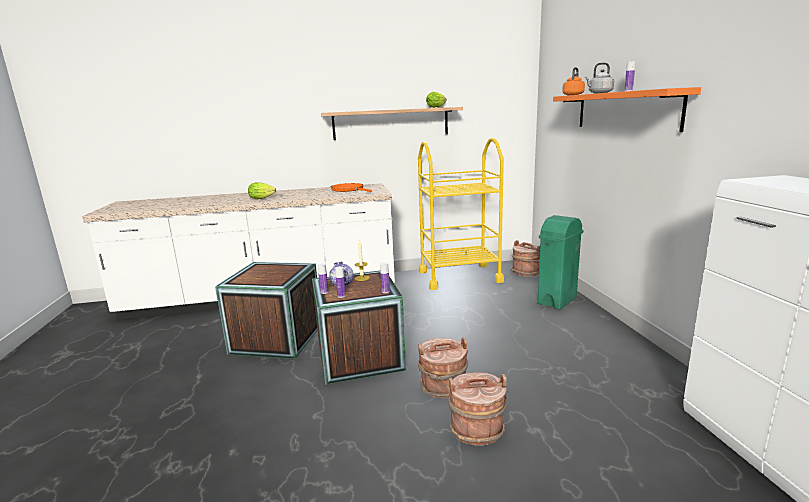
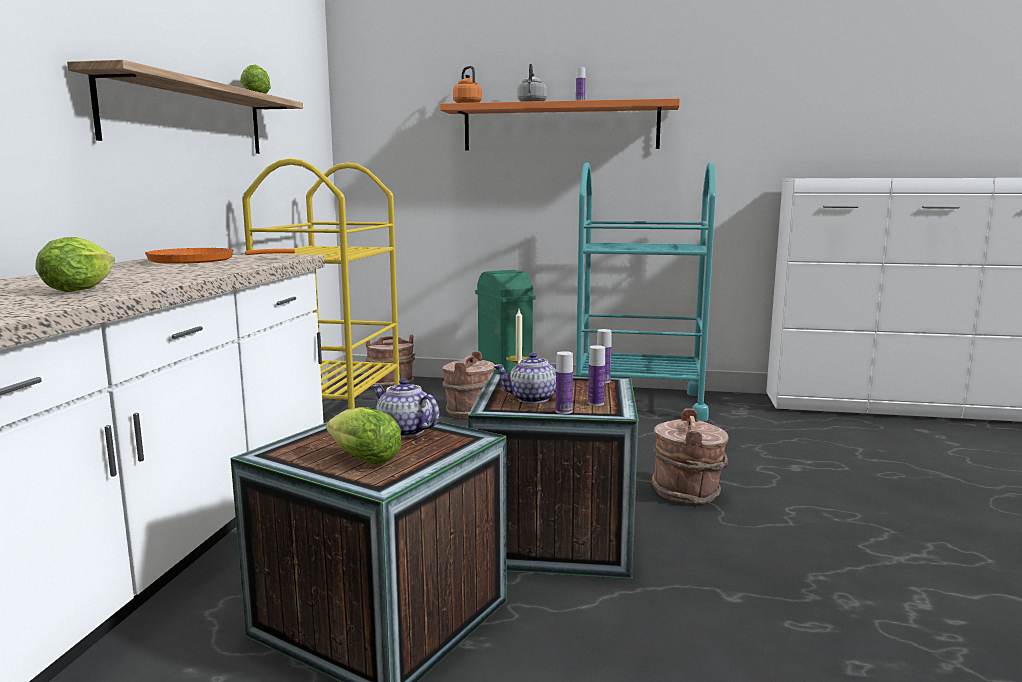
camera: 70 degrees left, 5 degrees down
brown bucket [448,372,508,446] -> brown bucket moved to [442,351,496,418]
none -> lettuce [326,407,402,464]
none -> teapot [372,378,439,438]
none -> turquoise cart [576,162,716,421]

